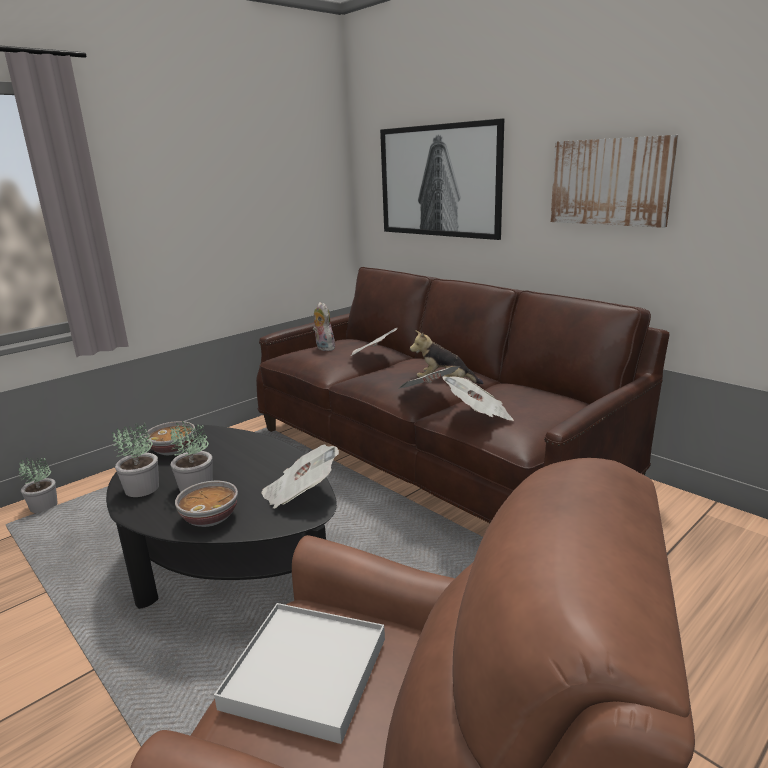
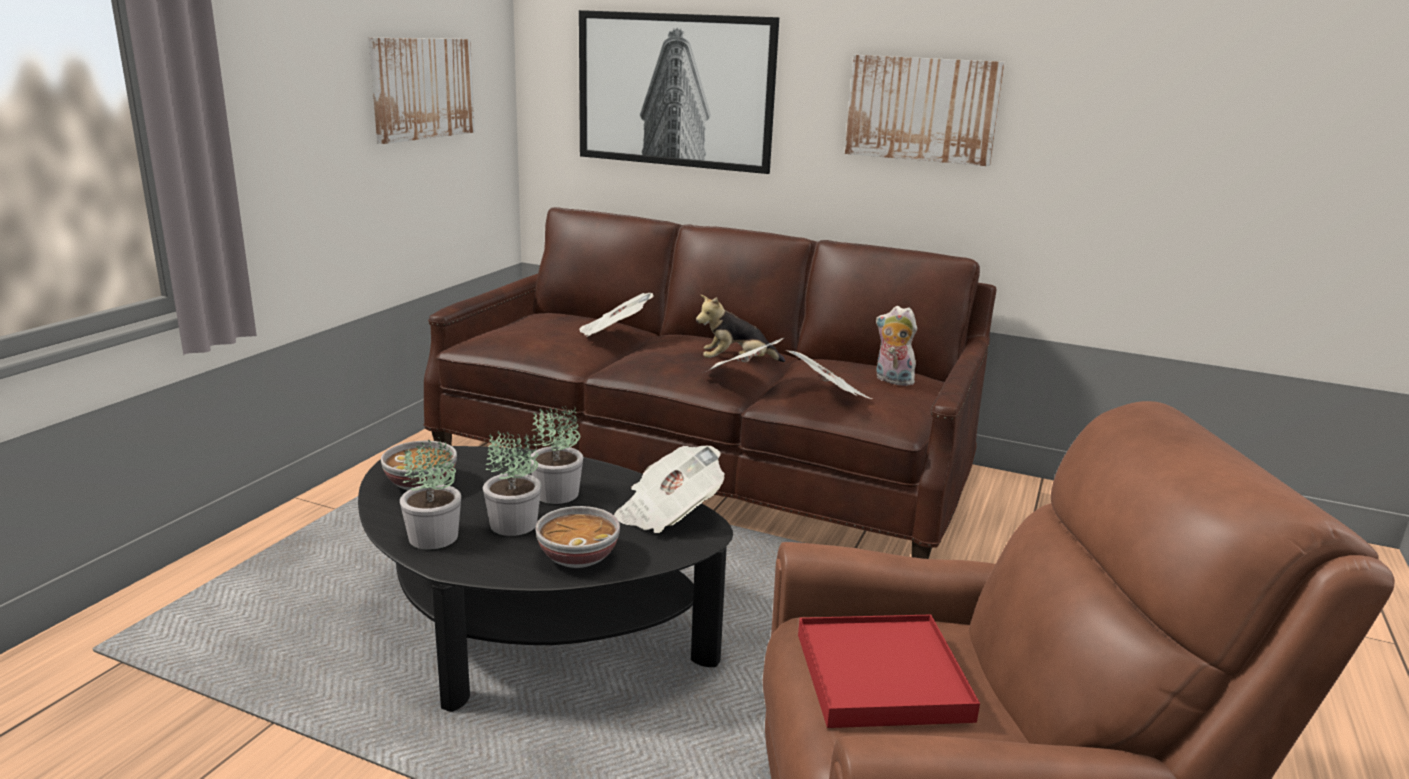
camera: 25 degrees left, 0 degrees up
potted plant [18,458,58,513] -> potted plant moved to [530,406,583,504]
white tray [214,603,385,744] -> red tray [798,615,980,728]
plush toy [313,302,335,351] -> plush toy moved to [876,306,917,386]
none -> picture [369,38,475,144]

